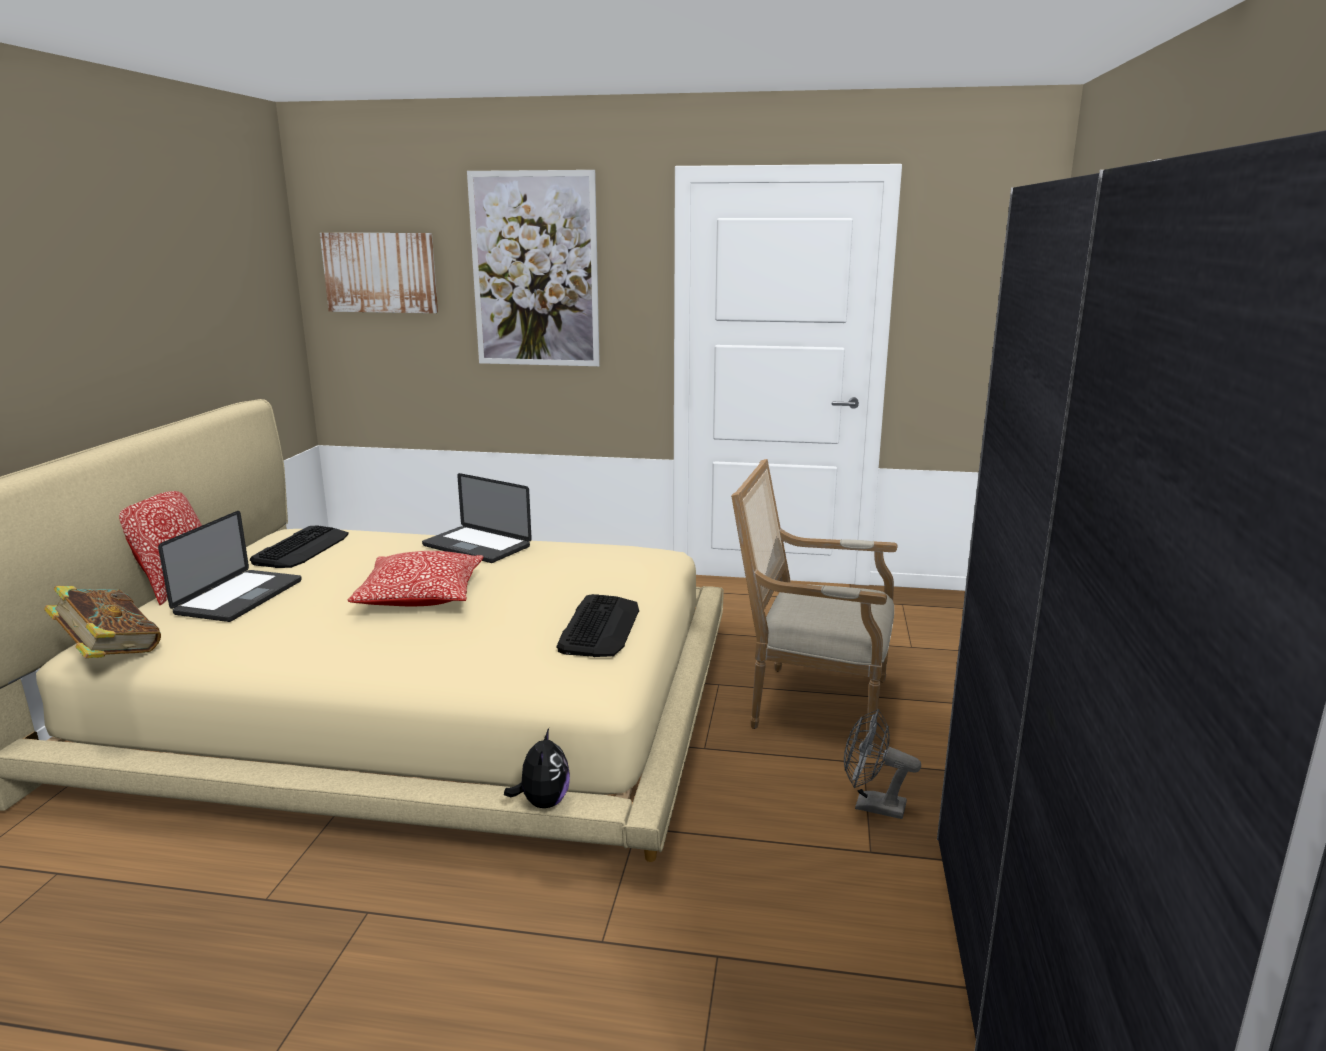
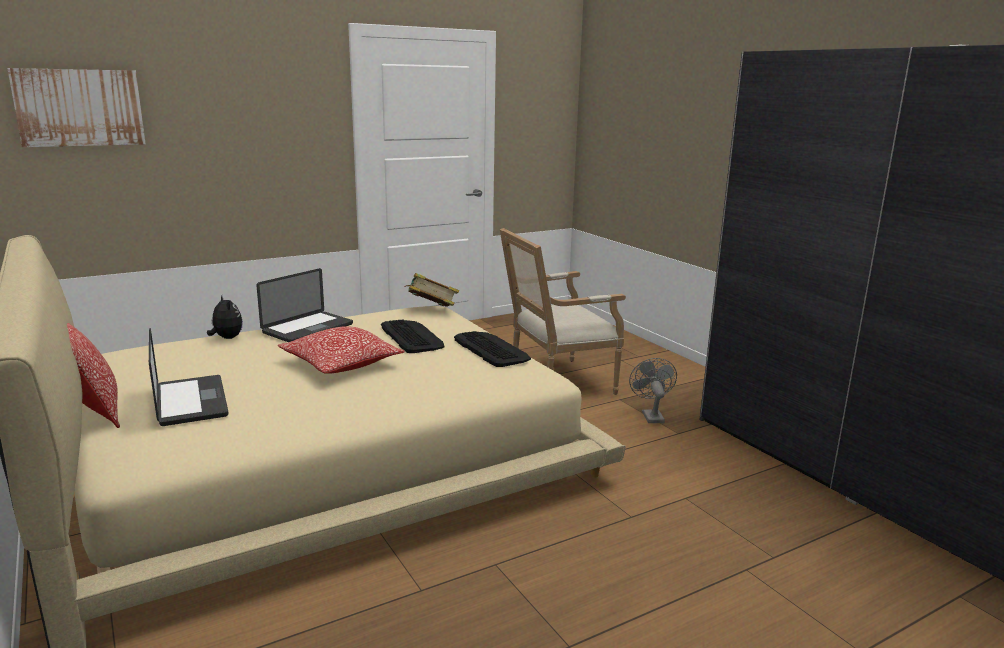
camera: 40 degrees left, 0 degrees up
book [44,586,161,658] -> book moved to [405,273,459,307]
keyboard [250,525,349,568] -> keyboard moved to [381,320,444,353]
laptop [422,473,532,563] -> laptop turned 45 degrees counterclockwise [256,268,353,342]
picture [467,170,600,366] -> none
plush toy [504,728,570,808] -> plush toy moved to [207,295,243,339]
grey fan [844,709,921,819] -> grey fan turned 105 degrees clockwise [629,358,677,423]

